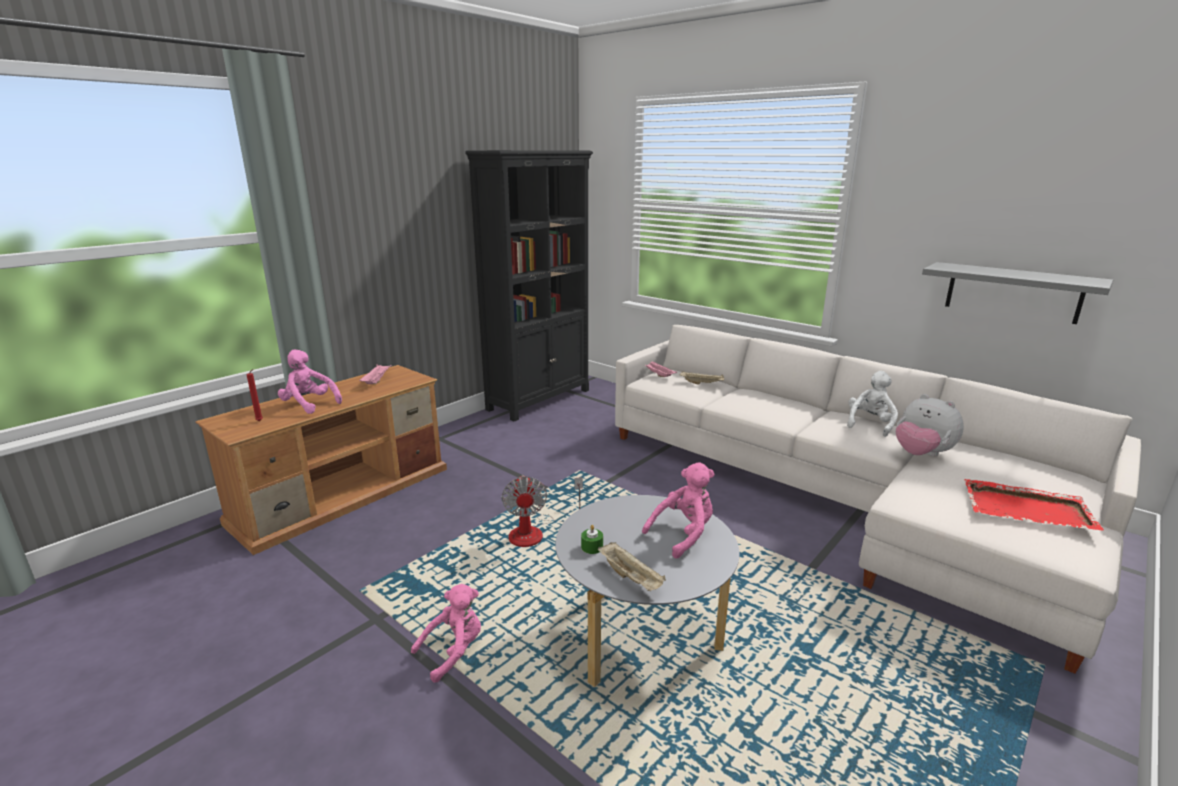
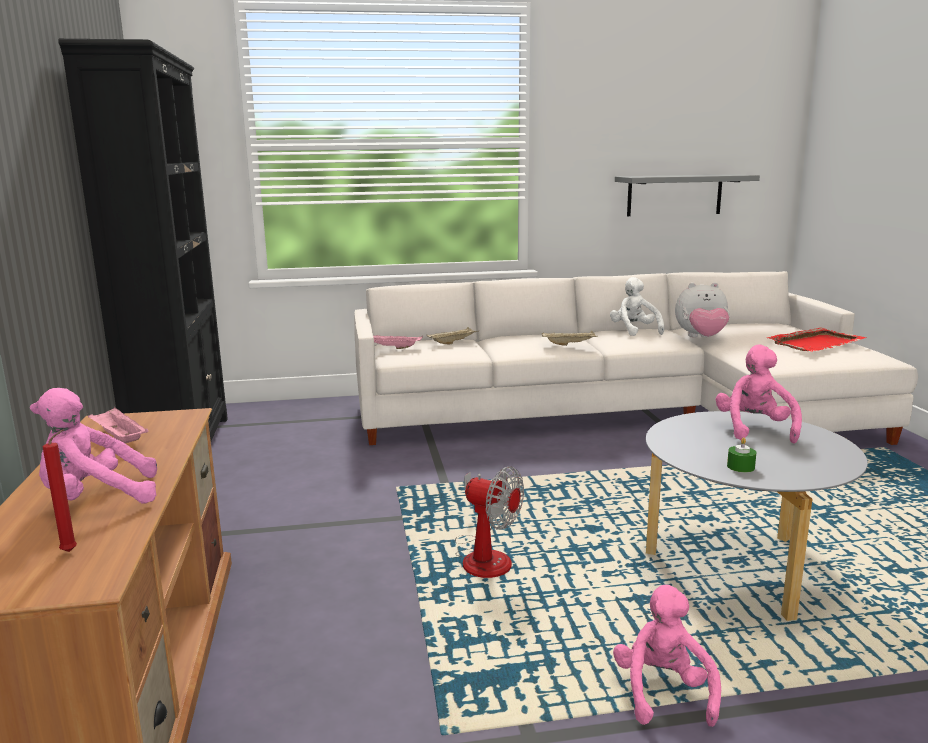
camera: 50 degrees left, 5 degrees down
beige tray [598,542,666,591] -> beige tray moved to [542,331,598,346]

